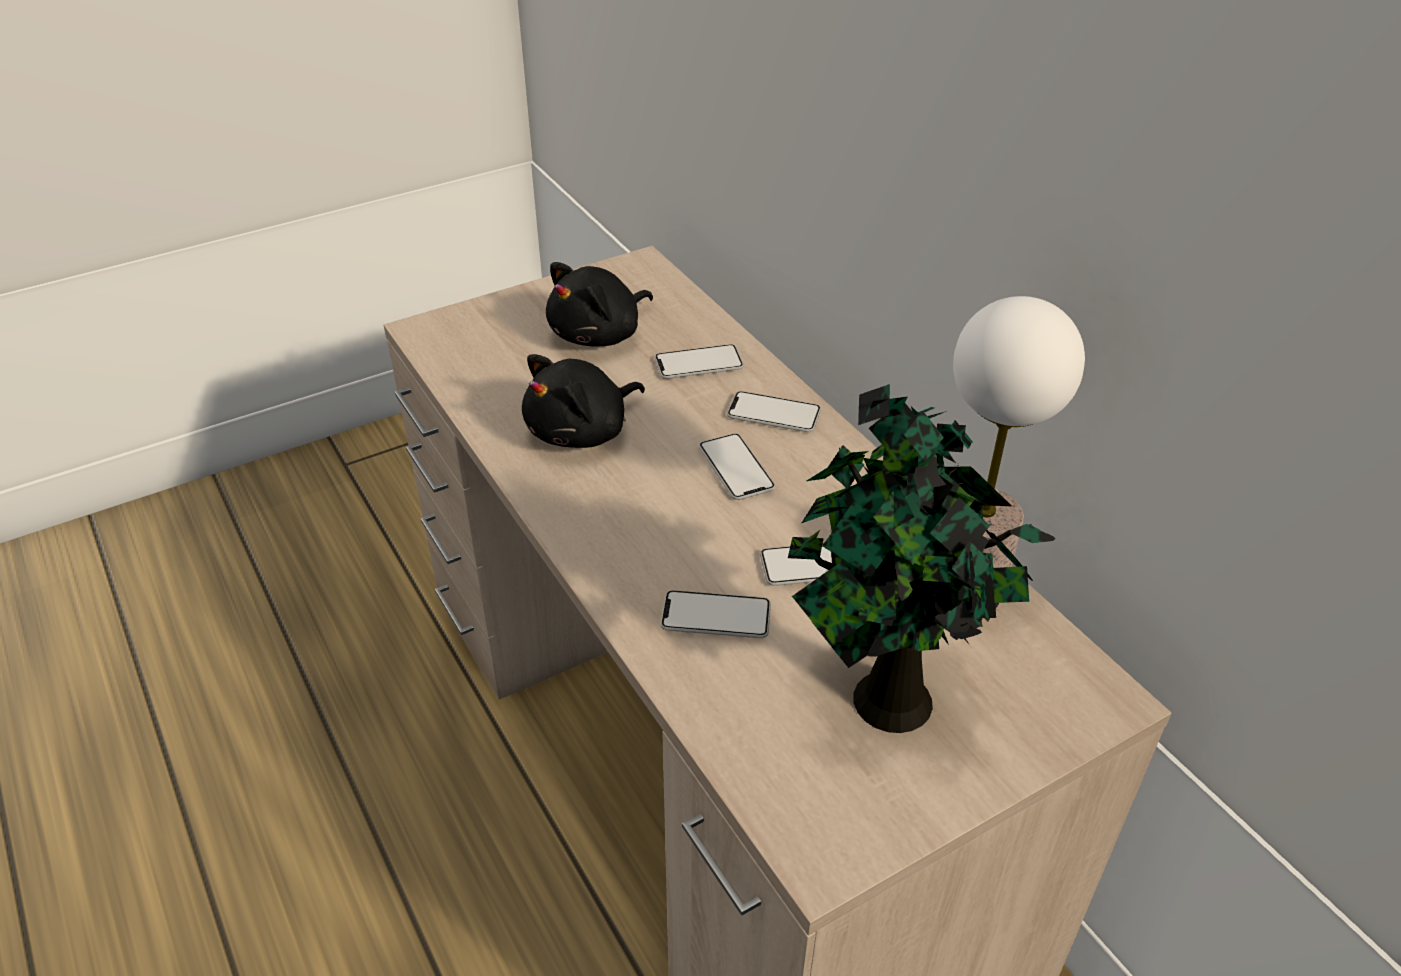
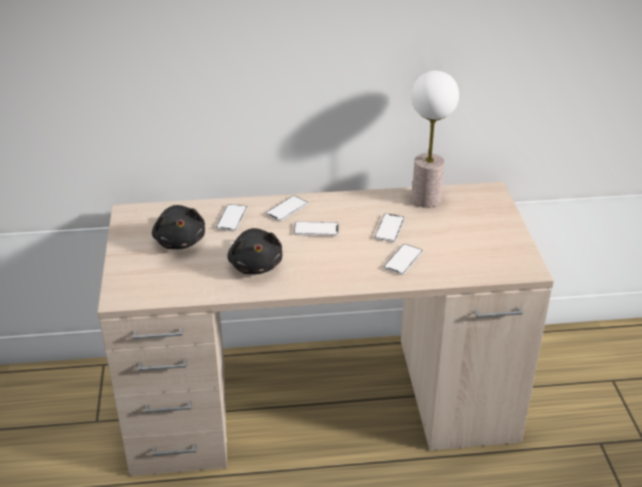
camera: 65 degrees left, 5 degrees down
potted plant [788,384,1055,733] -> none

